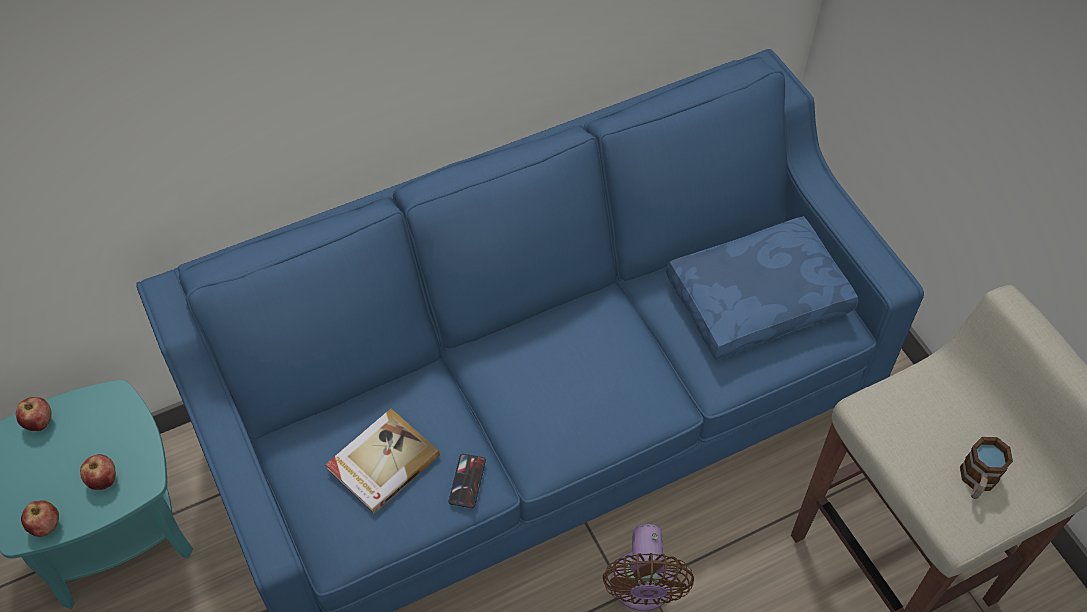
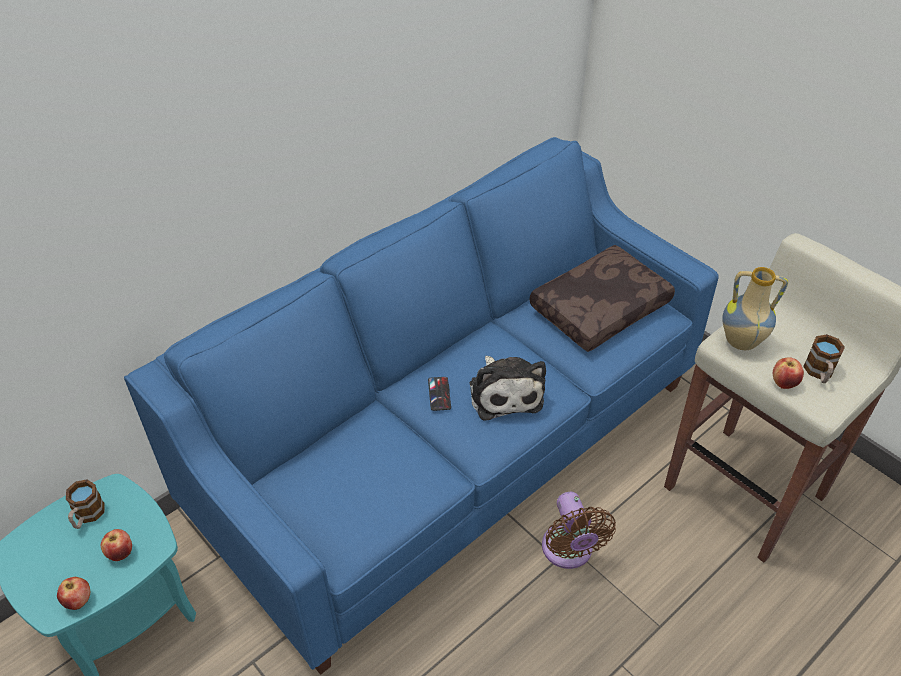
camera: 15 degrees left, 10 degrees down
apple [16,397,51,431] -> apple moved to [773,357,804,389]
book [325,409,440,514] -> none
phone [449,454,486,508] -> phone moved to [428,377,451,411]
blue pillow [666,216,858,360] -> brown pillow [529,245,675,352]
none -> mug [66,480,105,529]
none -> plush toy [469,356,546,420]
none -> vase [722,267,788,350]

